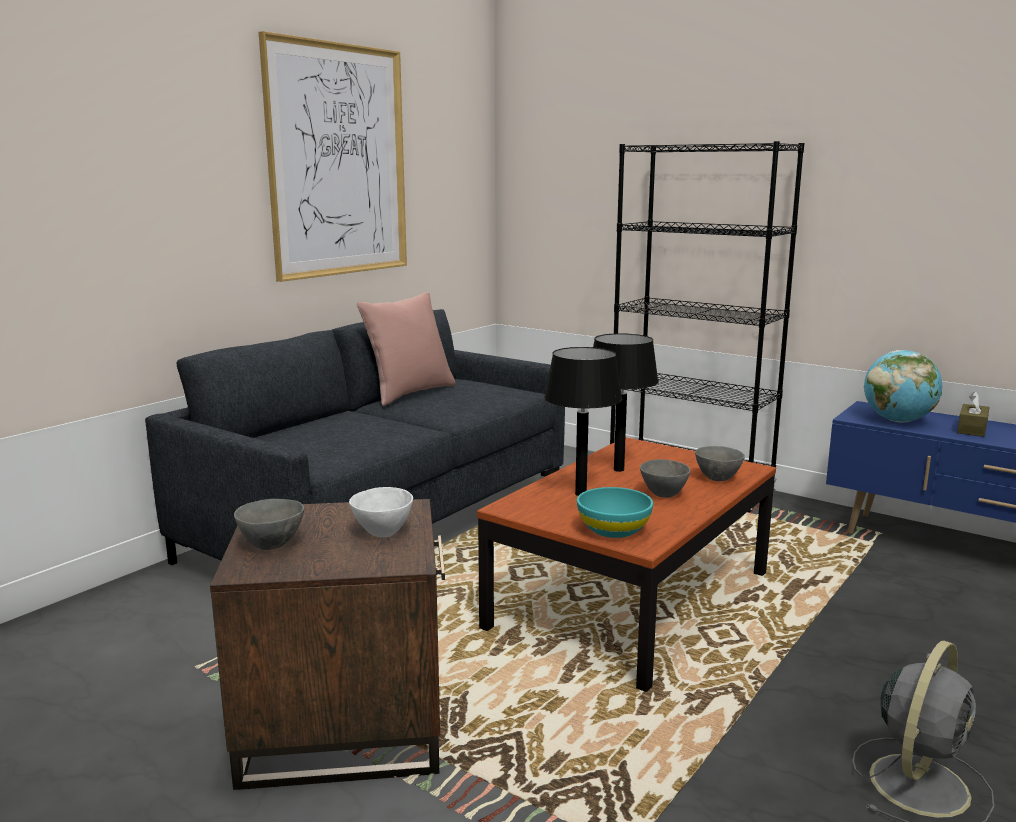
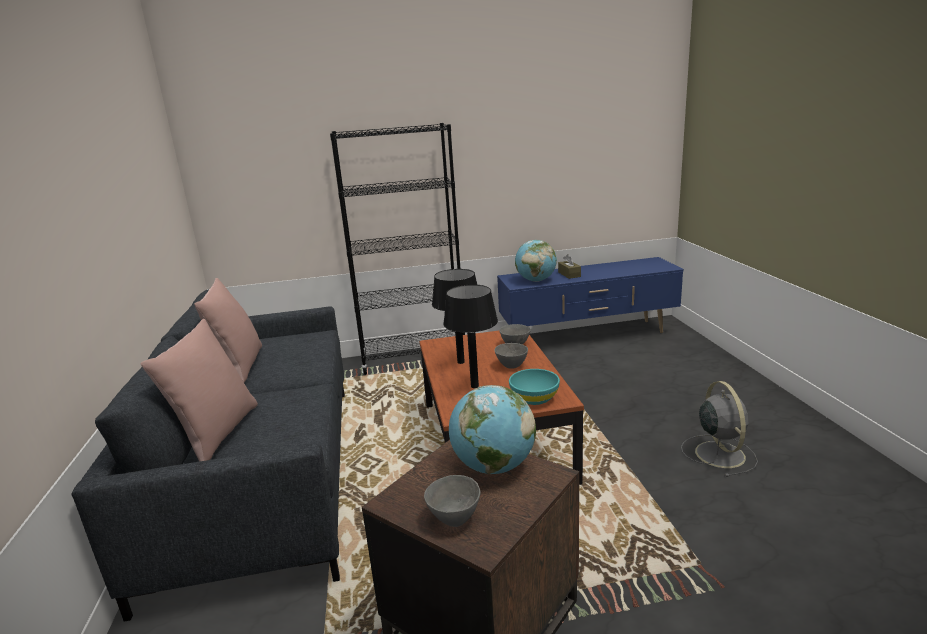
camera: 45 degrees left, 5 degrees up
picture [259,31,407,282] -> none
white bowl [349,487,413,537] -> globe [449,385,536,474]
none -> pink pillow [141,319,258,462]

